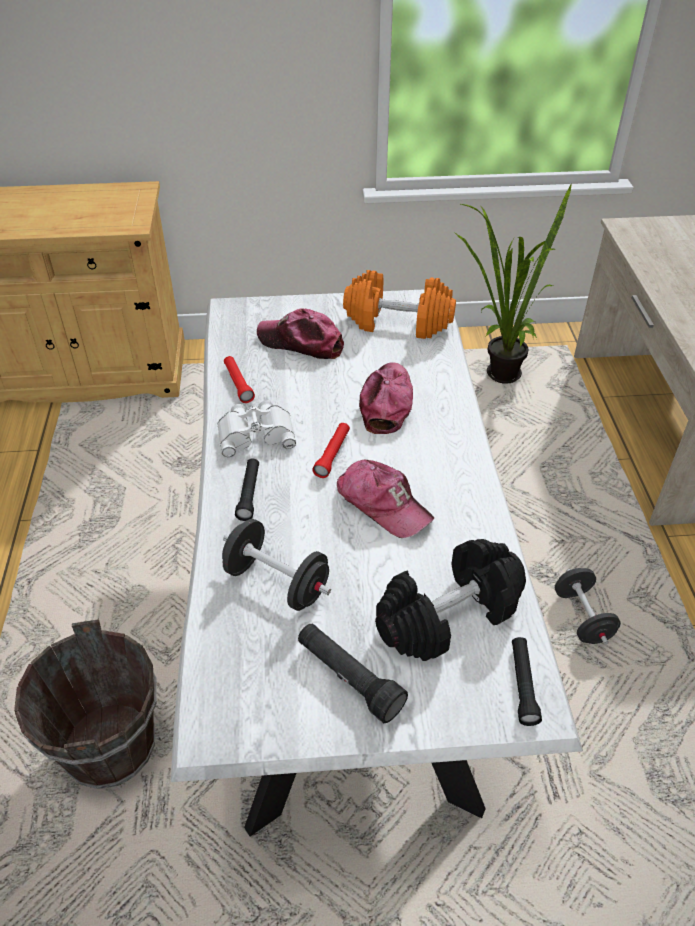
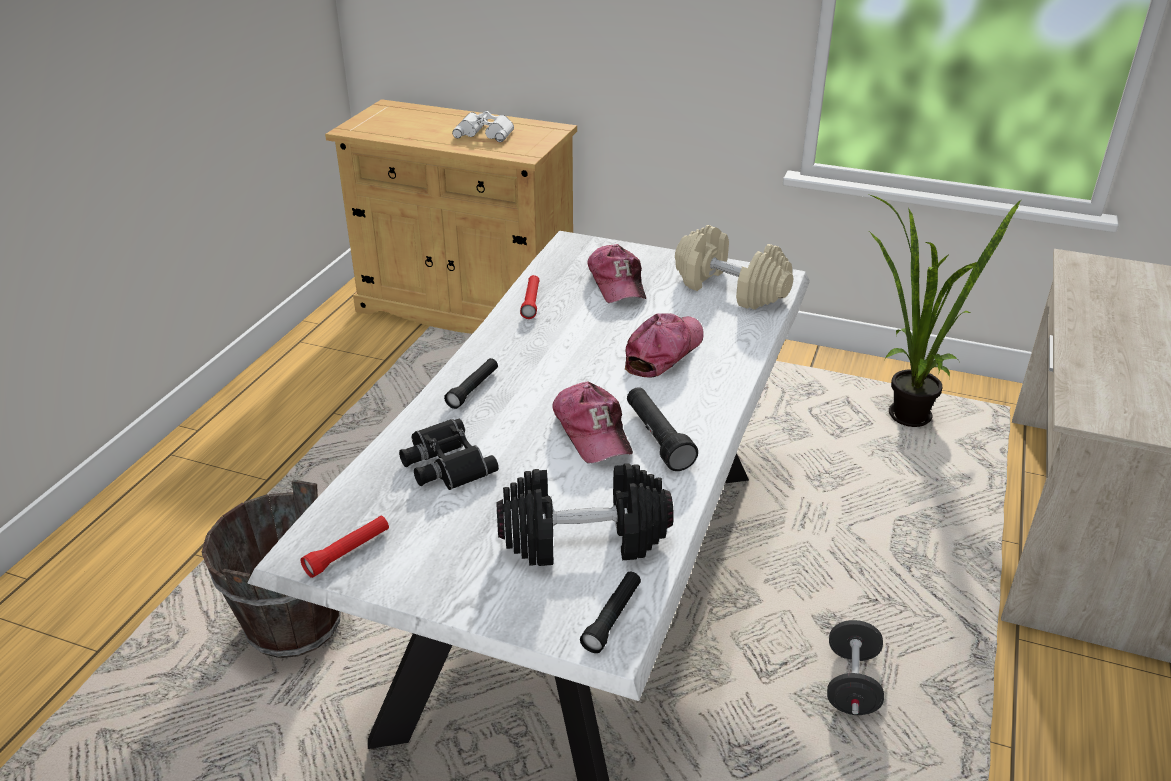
camera: 25 degrees right, 10 degrees down
white binoculars [218,400,296,457] -> white binoculars moved to [452,111,514,142]
black dumbbell [222,519,331,611] -> black binoculars [399,419,499,490]
cap [257,308,344,359] -> cap turned 150 degrees counterclockwise [587,244,646,303]
black flashlight [298,624,408,723] -> black flashlight moved to [627,387,698,471]
red flashlight [312,423,350,478] -> red flashlight moved to [301,516,389,578]
orange dumbbell [343,270,456,339] -> beige dumbbell [675,225,793,310]

